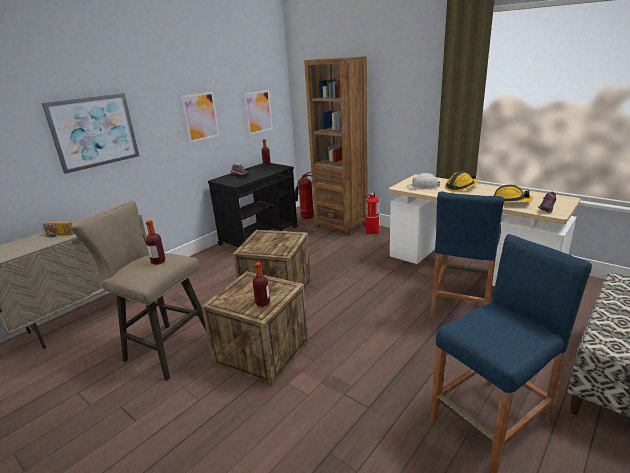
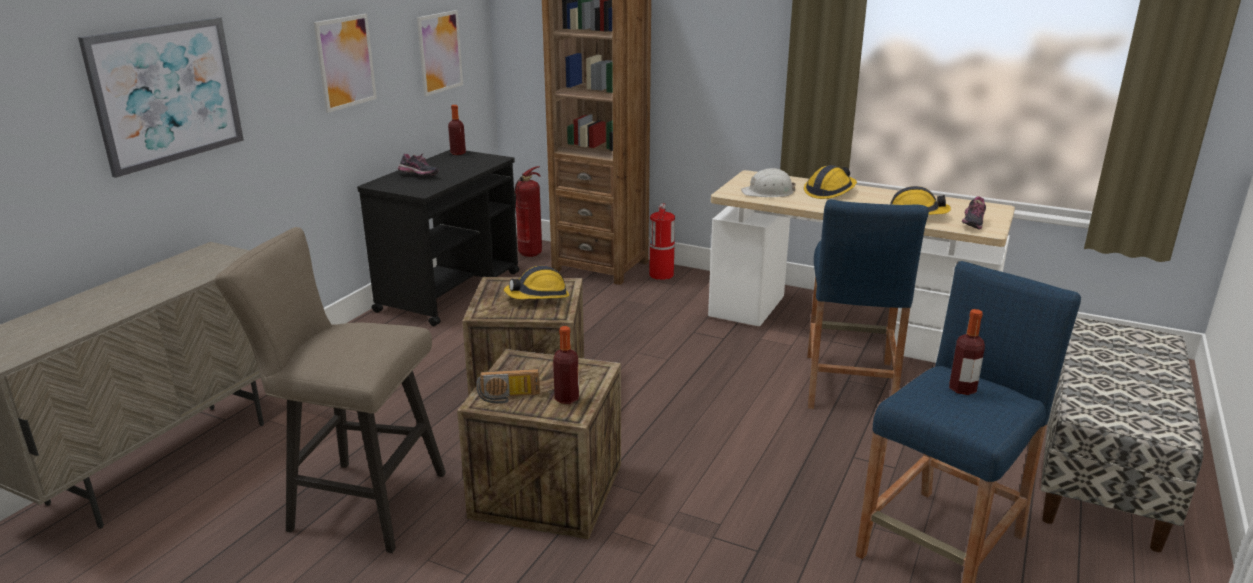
camera: 15 degrees left, 0 degrees up
radio [42,222,74,238] -> radio moved to [476,369,540,404]
bottle [146,220,166,265] -> bottle moved to [949,309,985,395]
none -> hard hat [504,266,569,299]

